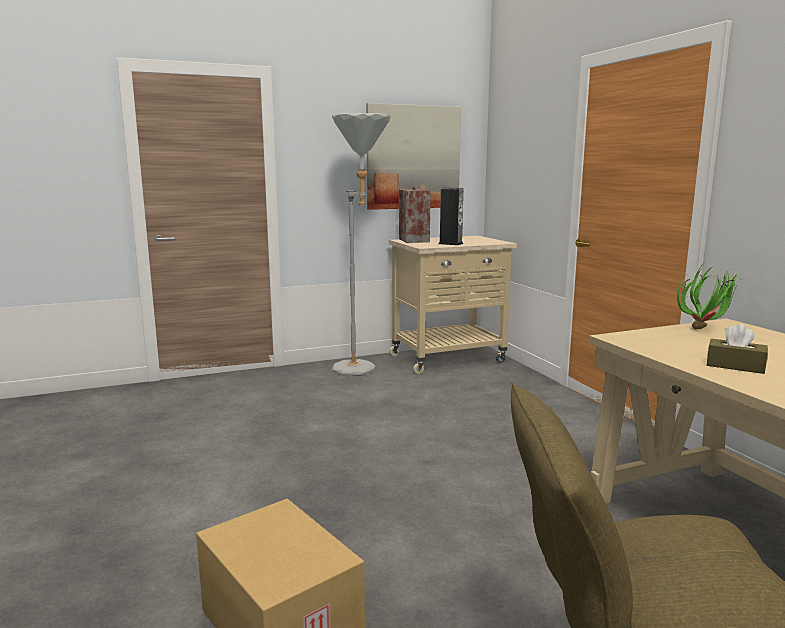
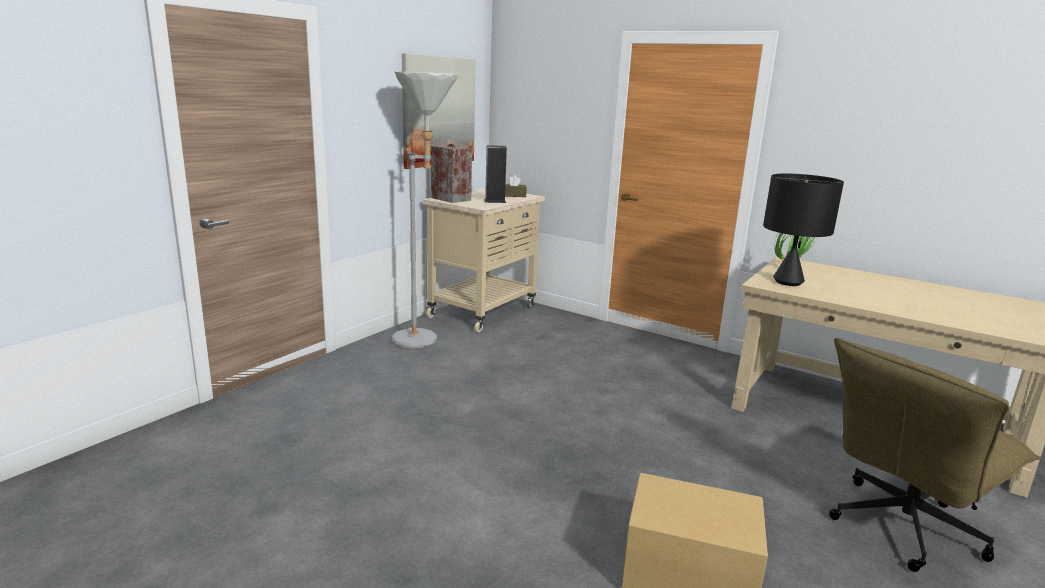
camera: 35 degrees left, 5 degrees up
brown tissue box [707,324,768,374] -> brown tissue box moved to [505,175,527,197]
none -> black table lamp [763,173,844,286]

